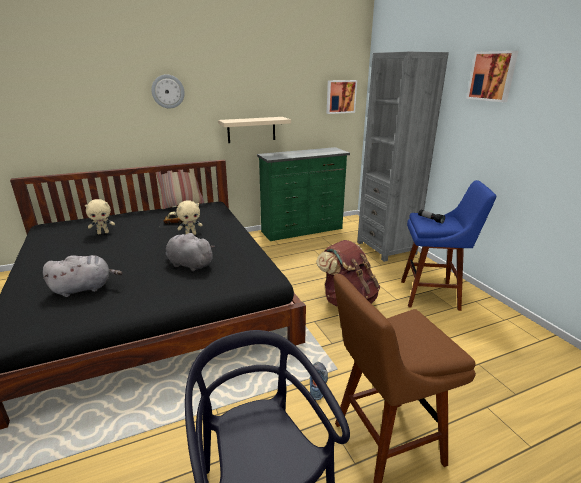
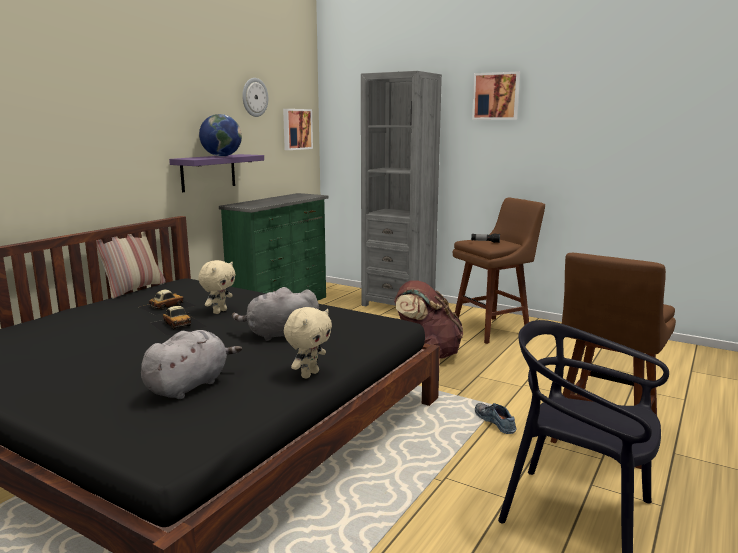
camera: 35 degrees left, 10 degrees down
beige plush toy [85,199,115,234] -> beige plush toy moved to [284,307,332,379]
wall clock [151,74,185,109] -> wall clock moved to [242,78,268,117]
beige shelf [218,117,291,143] -> purple shelf [169,154,264,192]
blue stool [401,180,496,311] -> brown stool [453,198,545,344]
none -> toy car [151,306,207,336]
none -> globe [199,114,242,157]

